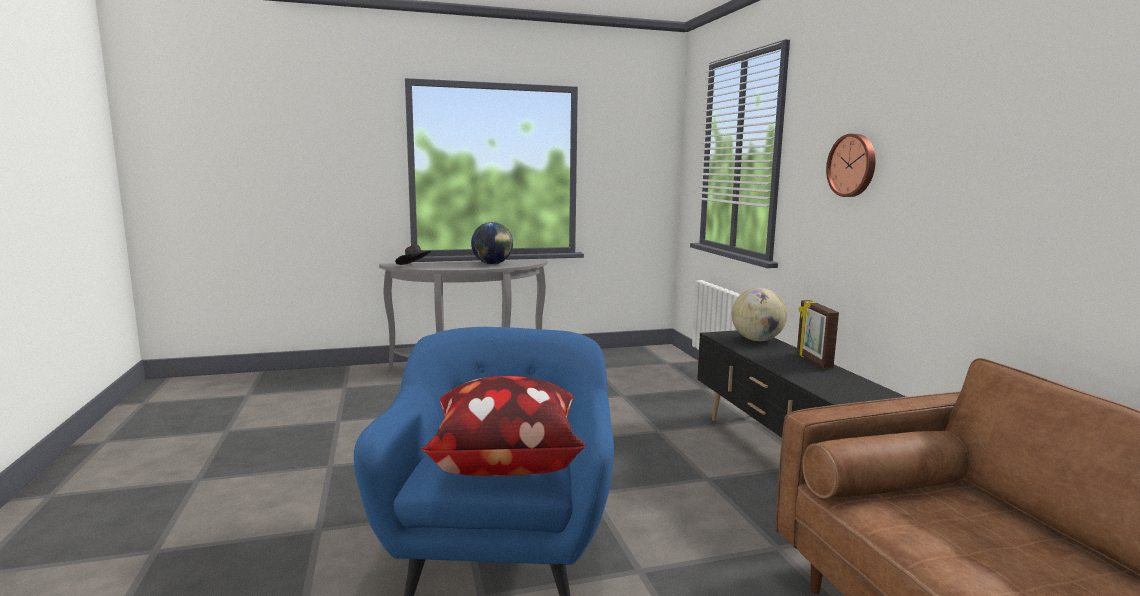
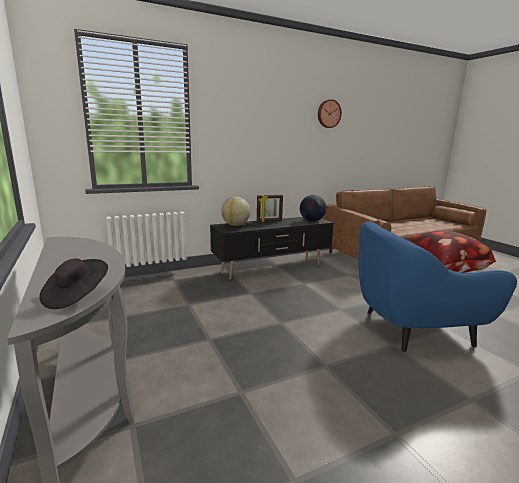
camera: 100 degrees left, 5 degrees up
globe [471,222,513,265] -> globe moved to [300,195,327,222]
wall clock [826,134,876,197] -> wall clock moved to [318,99,342,128]

